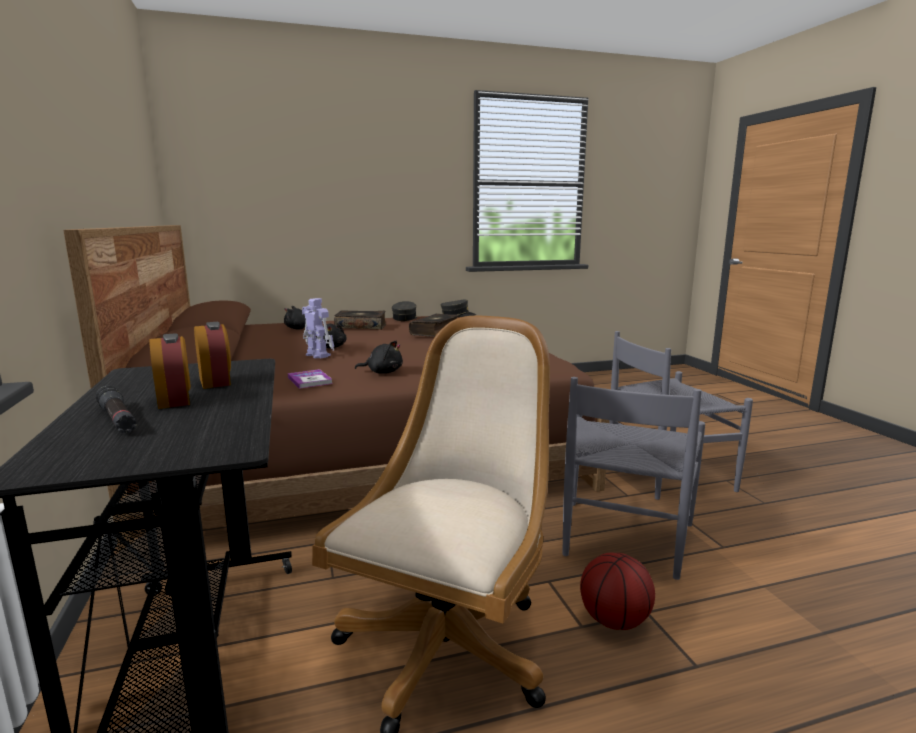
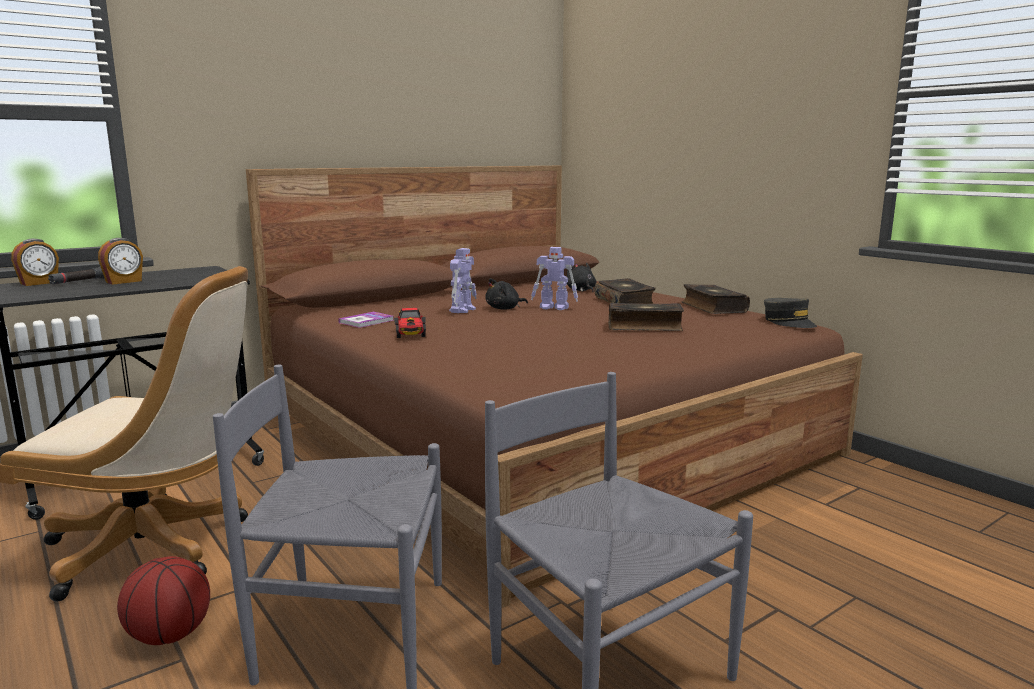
camera: 70 degrees right, 0 degrees up
alarm clock [194,322,231,389] -> alarm clock moved to [11,239,59,286]
black plush toy [355,341,403,374] -> toy car [394,308,426,338]
grey cap [392,301,417,321] -> book [681,284,750,314]
none -> toy robot [531,247,578,310]

